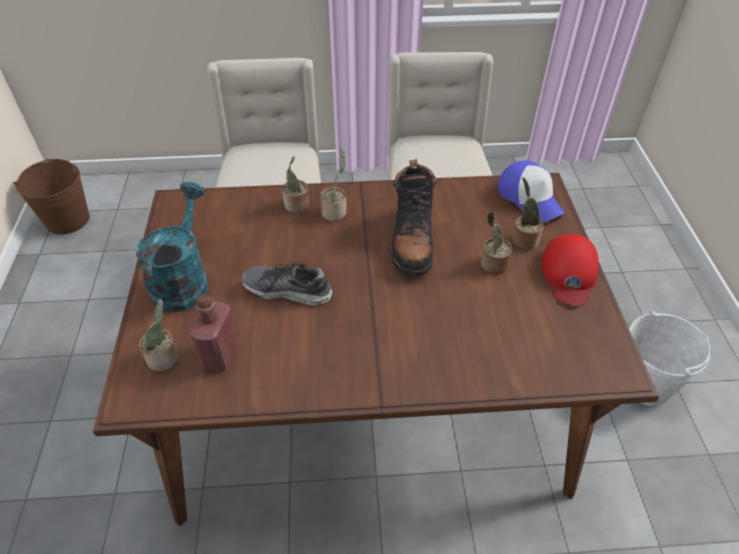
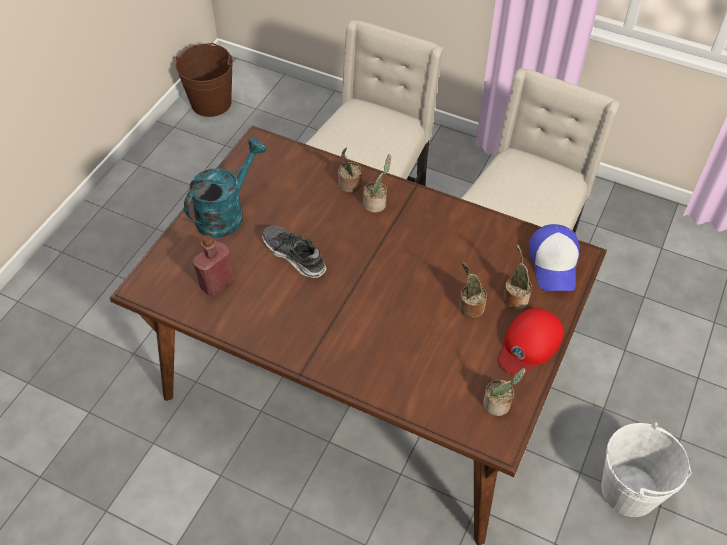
camera: 30 degrees right, 5 degrees up
potted plant [139,299,178,371] -> potted plant moved to [483,368,526,416]
black boot [391,159,437,276] -> none

